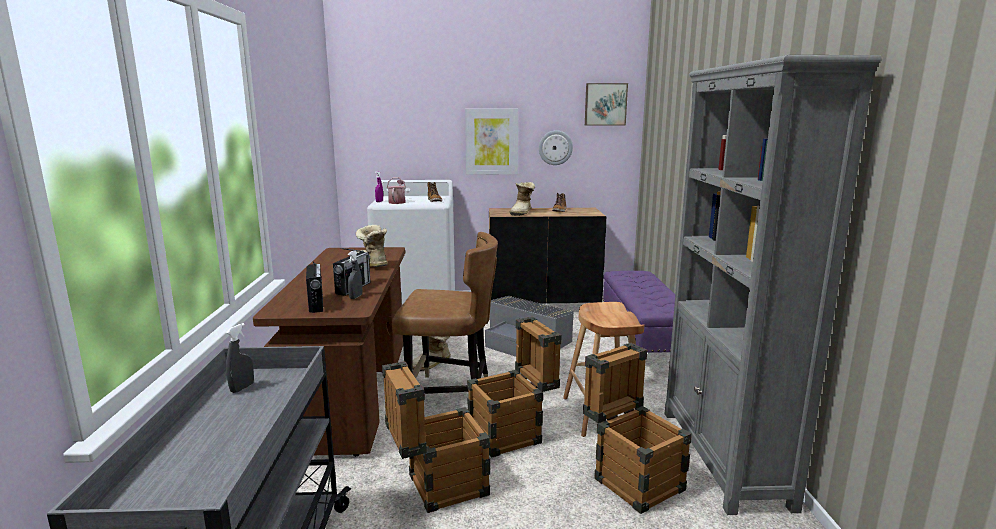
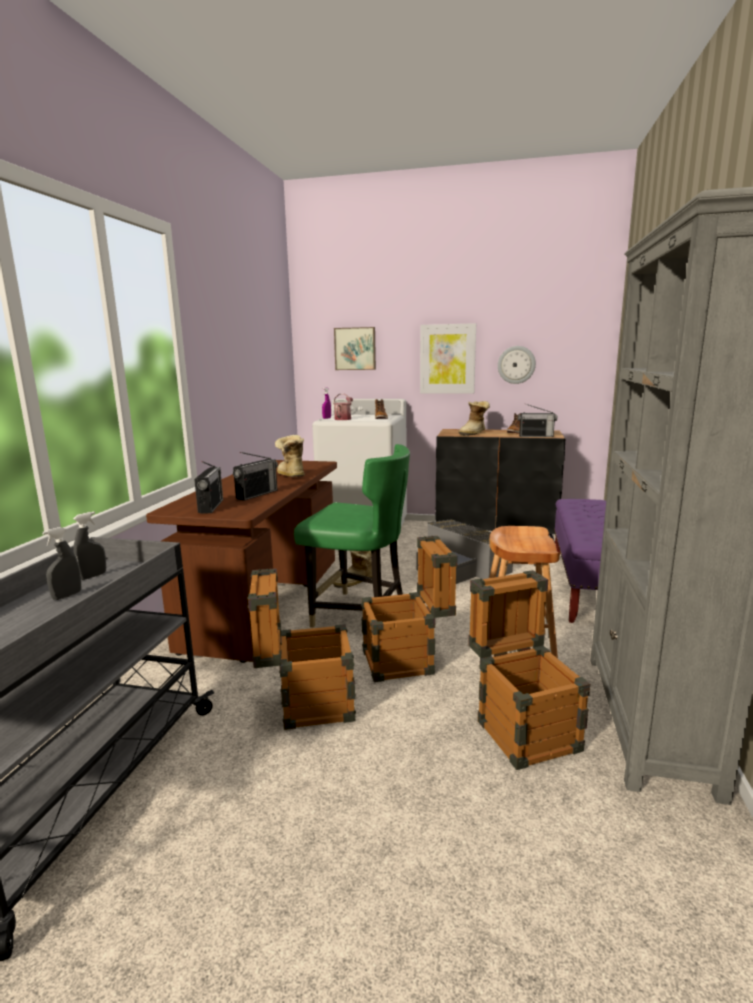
camera: 15 degrees right, 0 degrees up
grey spray bottle [348,250,362,299] -> grey spray bottle moved to [42,527,81,600]
brown chair [392,232,498,394] -> green chair [294,444,410,628]
picture [585,83,628,126] -> picture moved to [334,327,376,370]
none -> radio [518,404,557,437]

